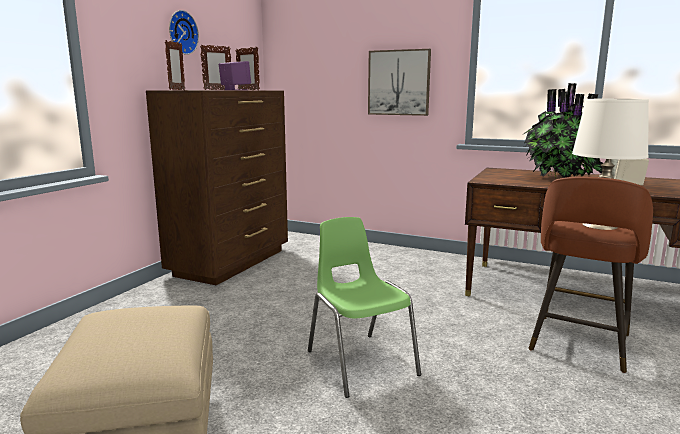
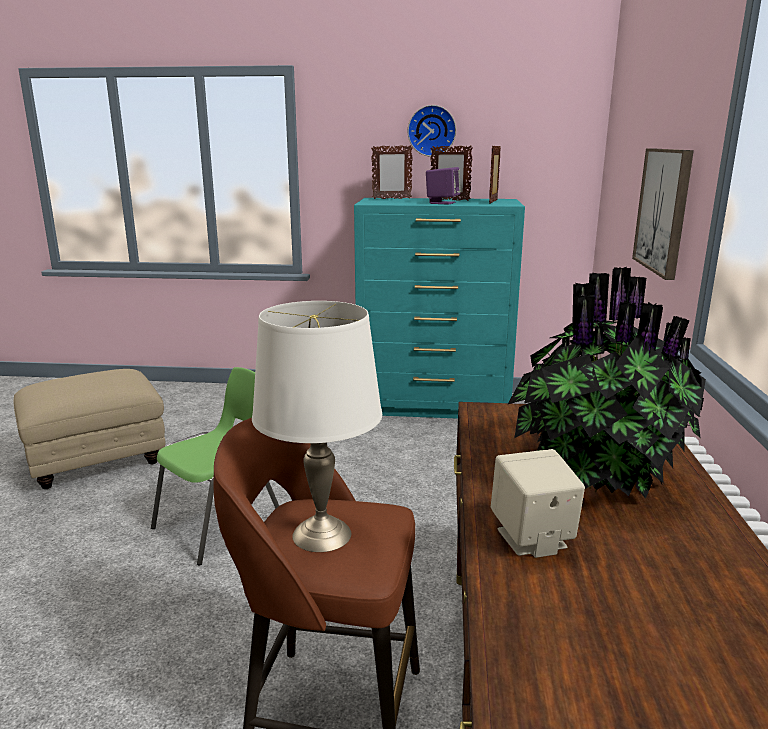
camera: 70 degrees right, 5 degrees up
brown dresser [146,90,288,285] -> turquoise dresser [354,198,525,419]

